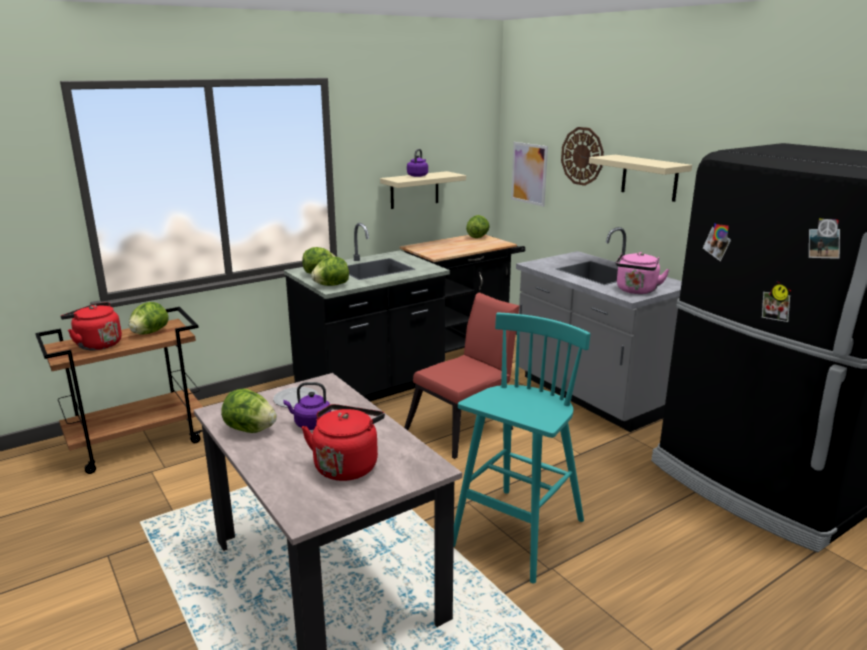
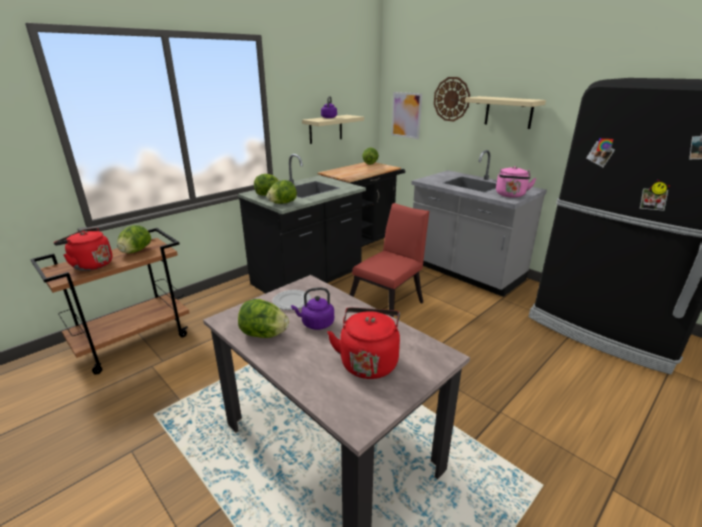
camera: 10 degrees left, 5 degrees up
turquoise stool [454,313,590,584] -> none

